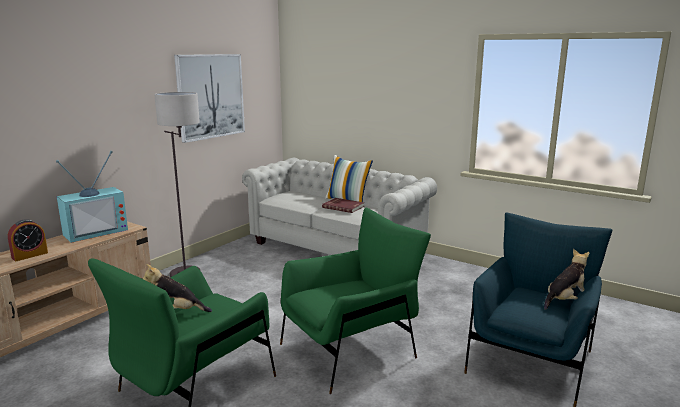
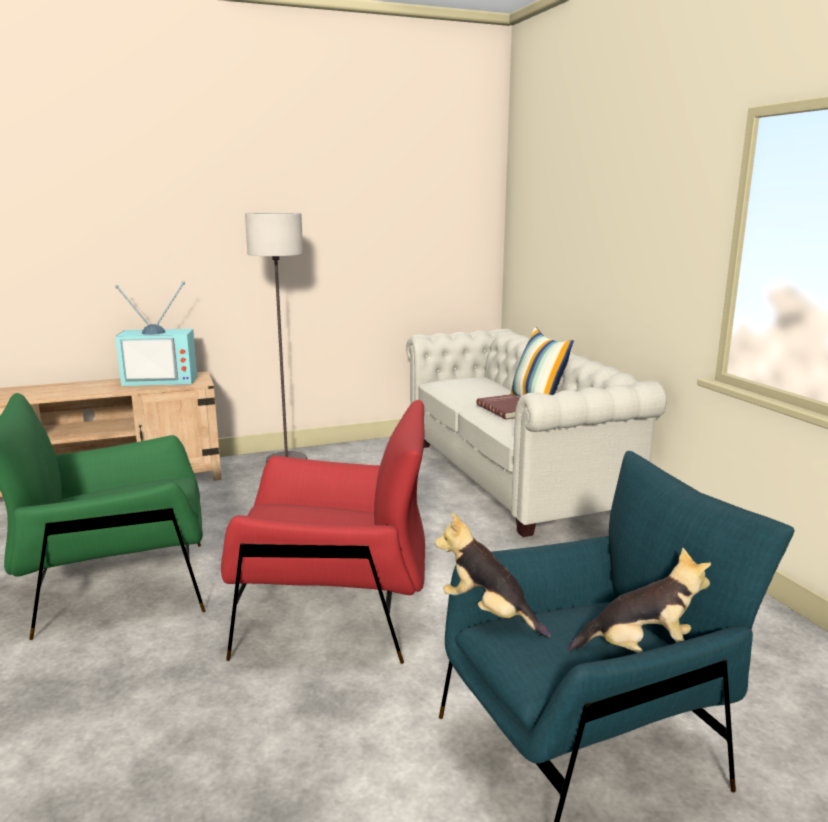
camera: 35 degrees right, 0 degrees up
alarm clock [8,219,48,261] -> none
plush toy [142,264,212,312] -> plush toy moved to [435,513,551,637]
picture [174,54,245,143] -> none
green armchair [280,208,431,394] -> red armchair [221,400,425,664]

